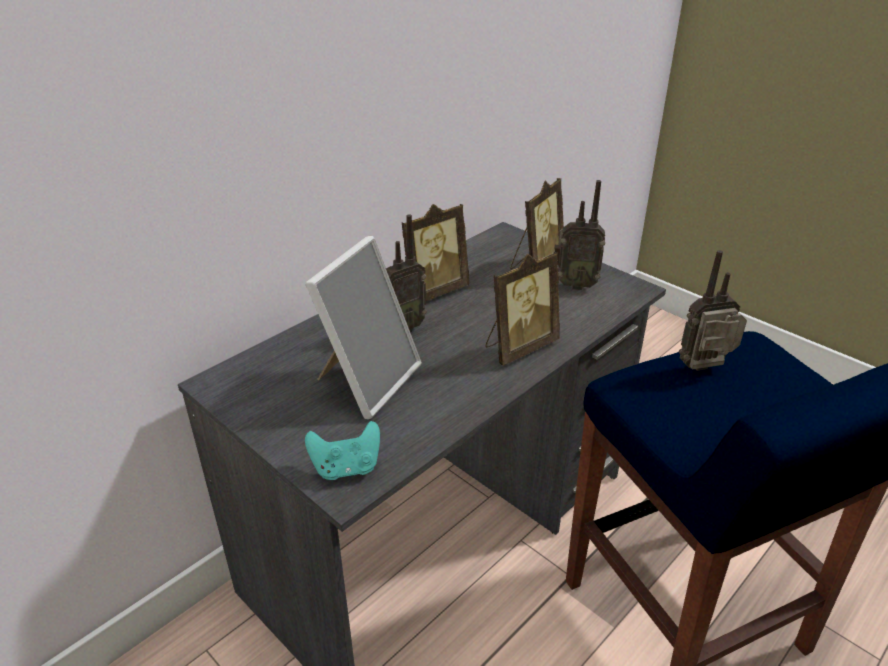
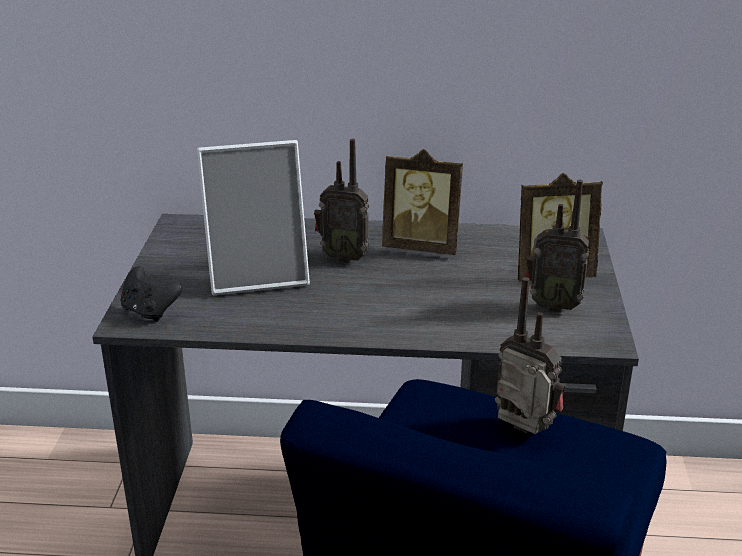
camera: 50 degrees right, 5 degrees down
turquoise game controller [305,421,380,480] -> black game controller [120,266,183,322]
picture frame [485,252,560,366] -> none
radio [555,180,605,290] -> radio turned 45 degrees counterclockwise [525,180,589,313]

